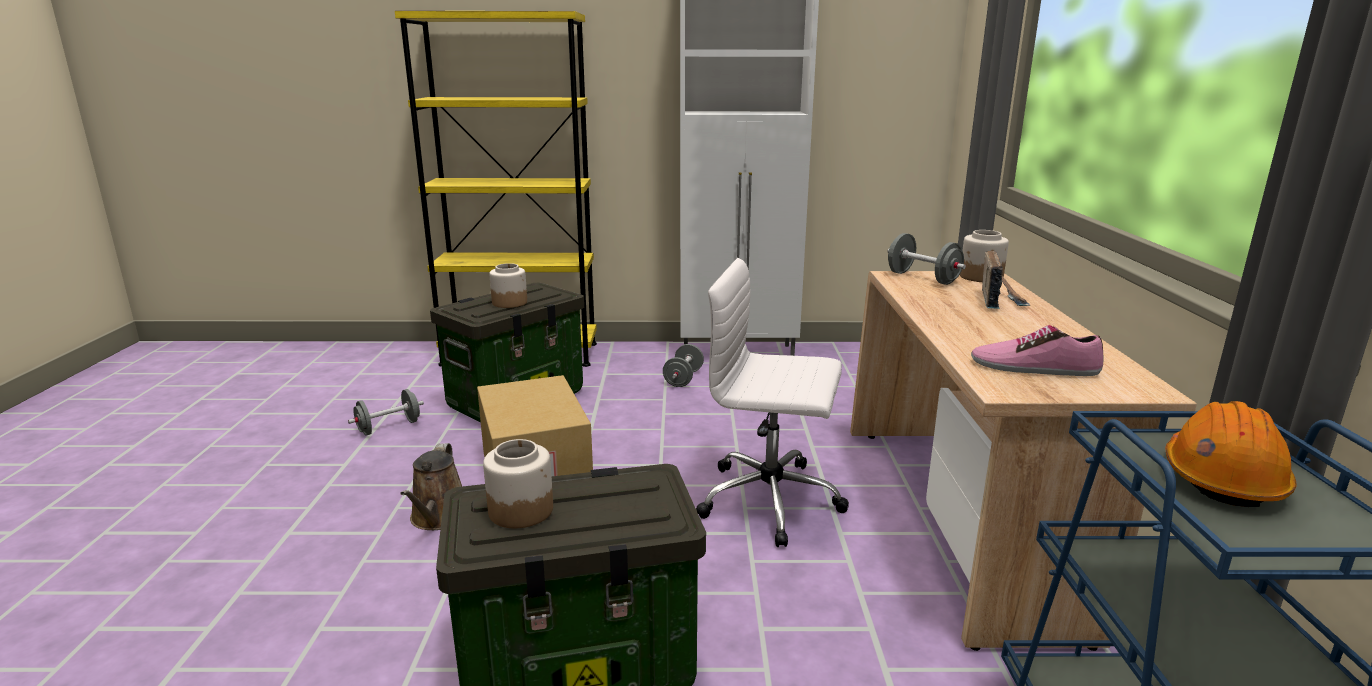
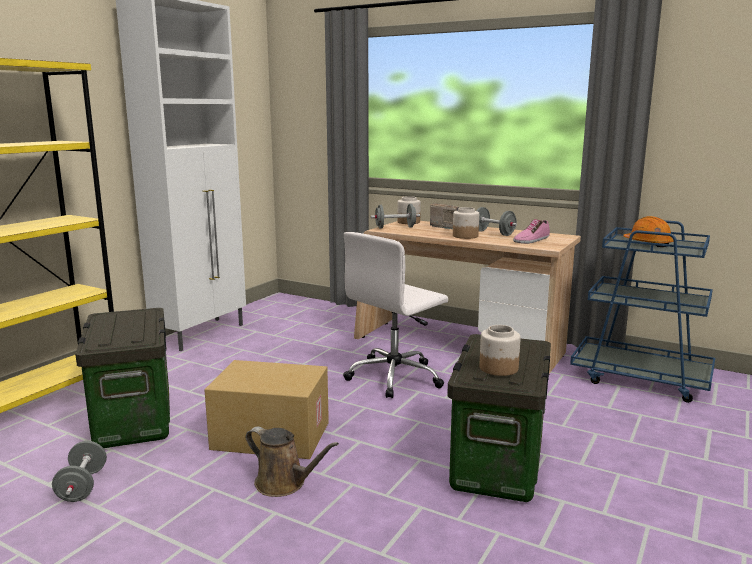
camera: 60 degrees left, 5 degrees down
jar [489,263,527,308] -> jar moved to [453,207,479,239]
grey dumbbell [663,344,704,387] -> grey dumbbell moved to [476,207,517,236]

